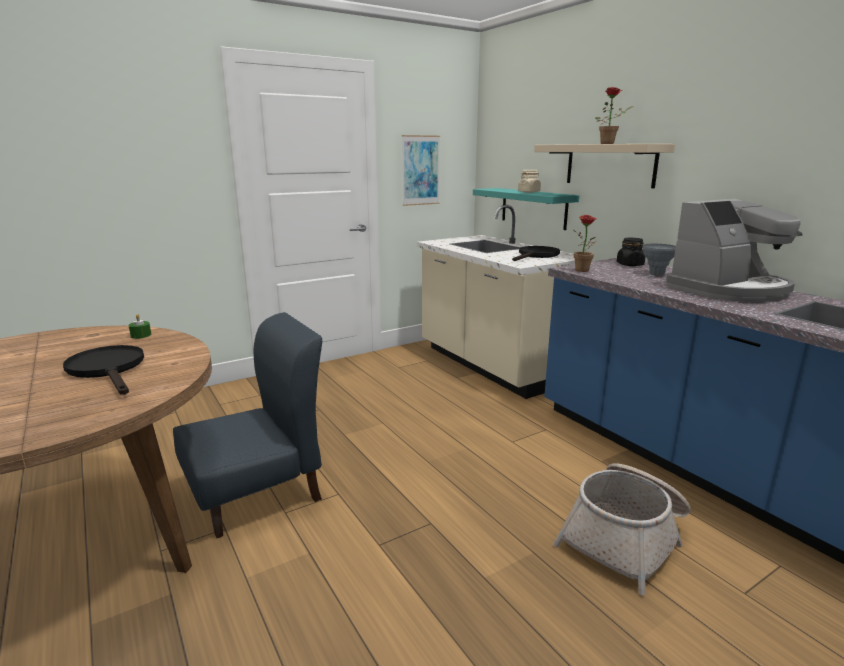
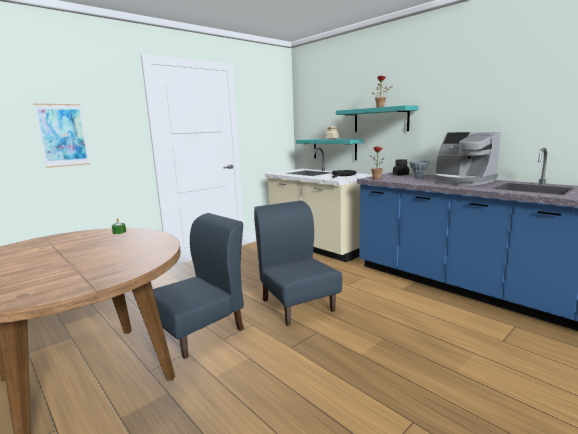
camera: 10 degrees left, 5 degrees down
black frying pan [63,345,144,395] -> none
picture [402,135,440,206] -> picture moved to [34,104,90,168]
beige shelf [534,144,675,188] -> turquoise shelf [336,105,419,132]
basket [553,463,691,595] -> none
coffee machine [666,199,803,302] -> coffee machine turned 90 degrees clockwise [432,132,501,185]
none -> blue chair [254,201,342,326]

